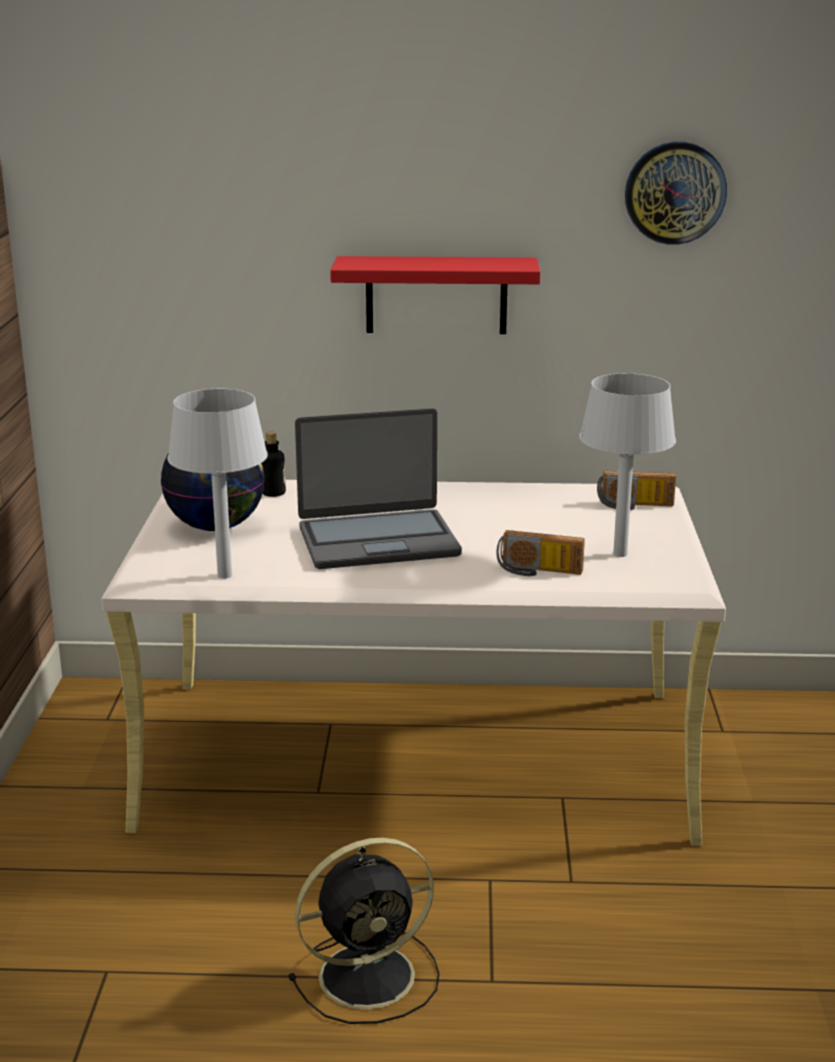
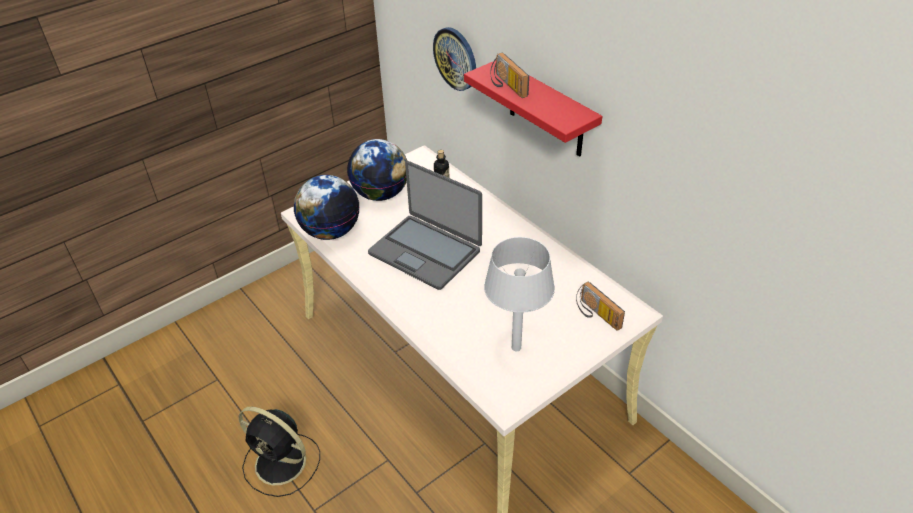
camera: 50 degrees right, 20 degrees up
grey table lamp [168,389,268,579] -> globe [294,175,360,240]
radio [496,530,585,576] -> radio moved to [490,53,529,98]
wall clock [625,141,727,245] -> wall clock moved to [433,27,476,91]

